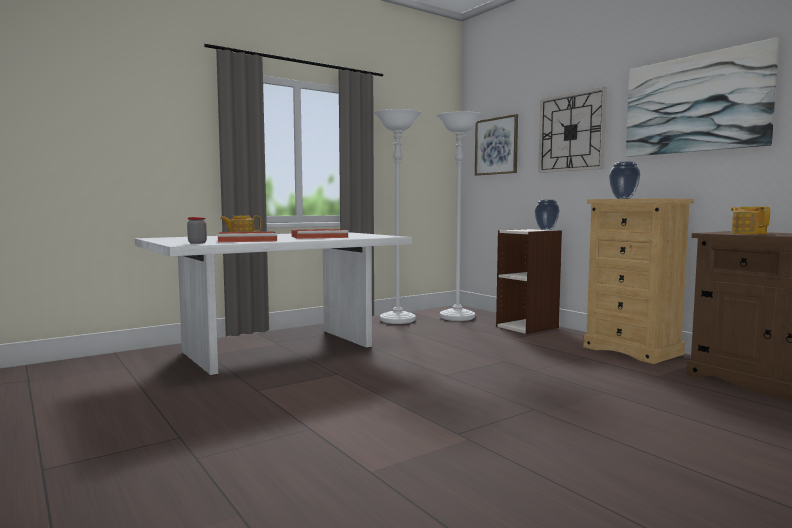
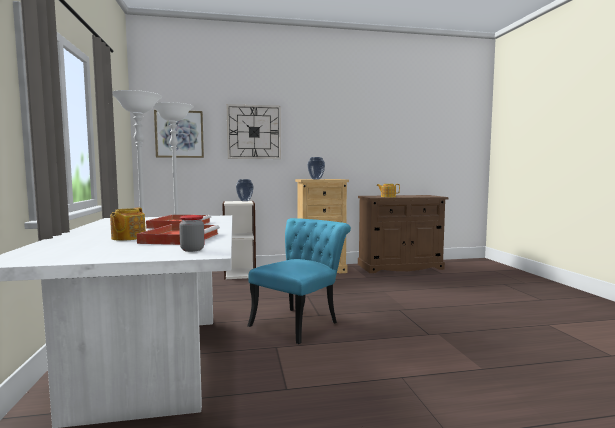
camera: 65 degrees left, 0 degrees up
picture [626,37,779,157] -> none
none -> turquoise chair [247,218,351,344]

